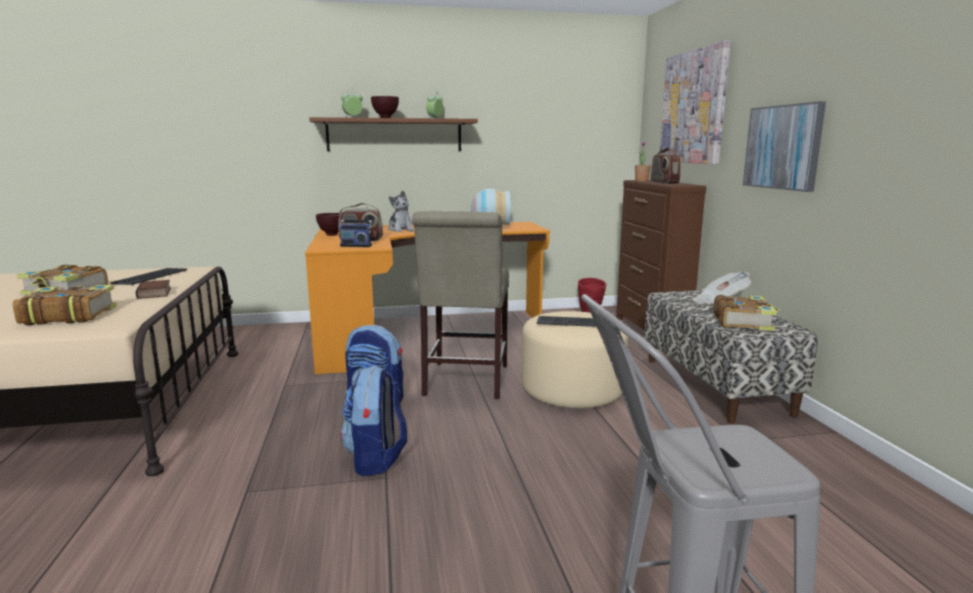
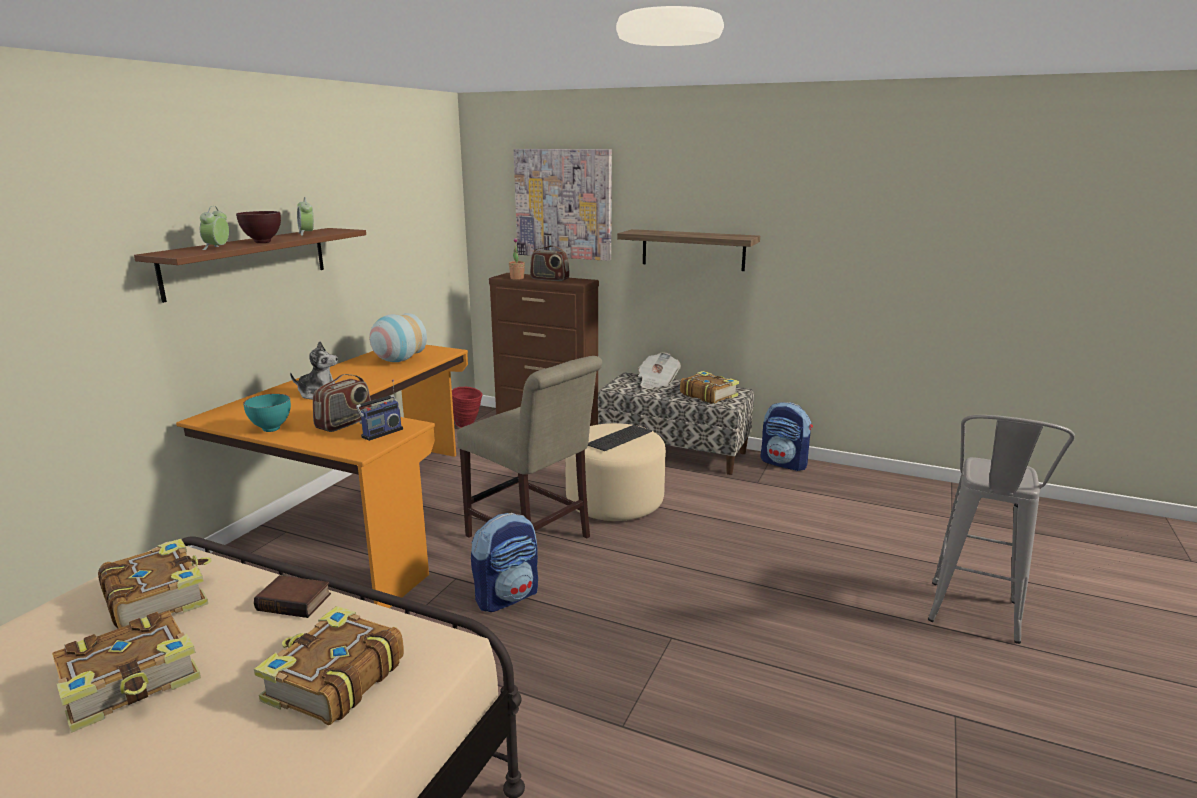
camera: 55 degrees left, 5 degrees up
keyboard [111,268,187,285] -> book [98,539,212,629]
brown bowl [316,213,340,236] -> turquoise bowl [243,394,291,432]
backpack [340,366,407,476] -> backpack moved to [760,402,813,471]
picture [743,101,826,192] -> shelf [617,229,760,271]

